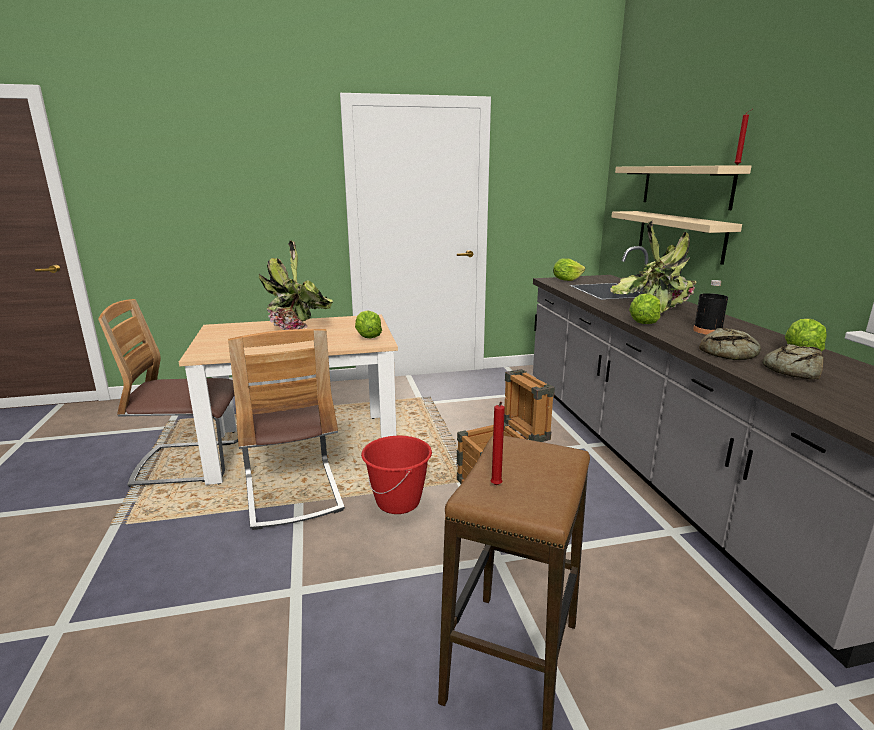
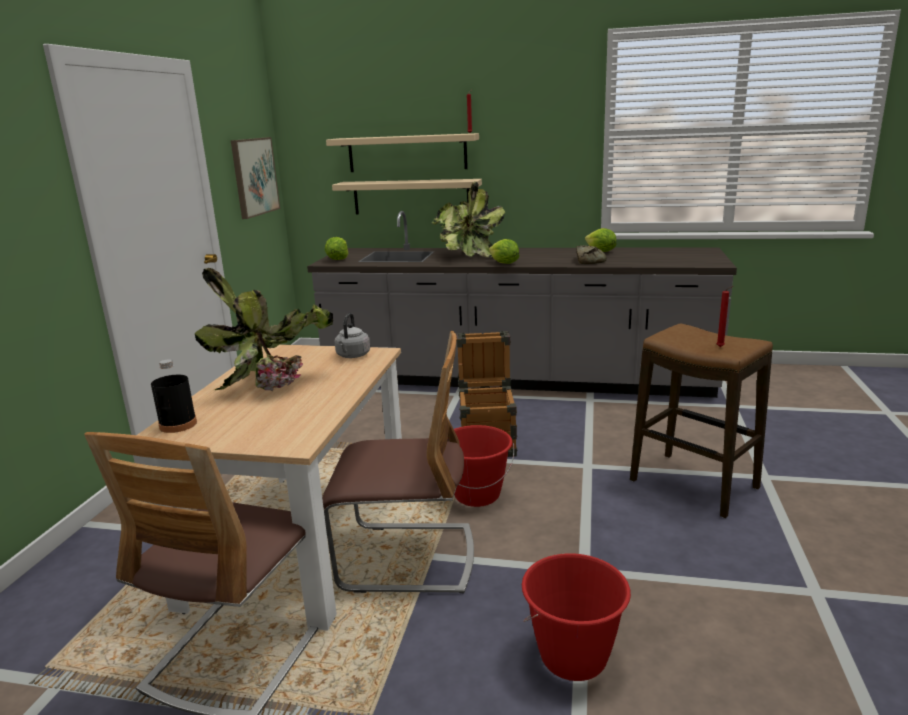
camera: 65 degrees left, 0 degrees up
lettuce [355,310,382,338] -> grey kettle [335,313,370,358]
black bottle [693,280,728,334] -> black bottle moved to [151,359,197,433]
bread [762,344,823,380] -> none
none -> picture [231,137,280,219]
none -> red bucket [522,553,631,681]

